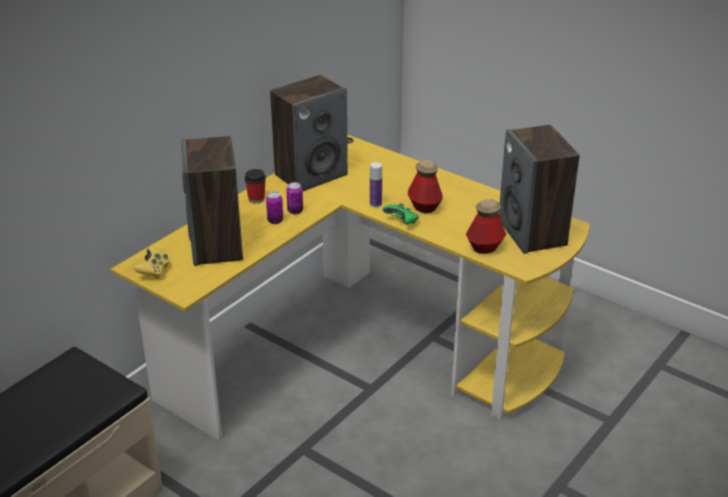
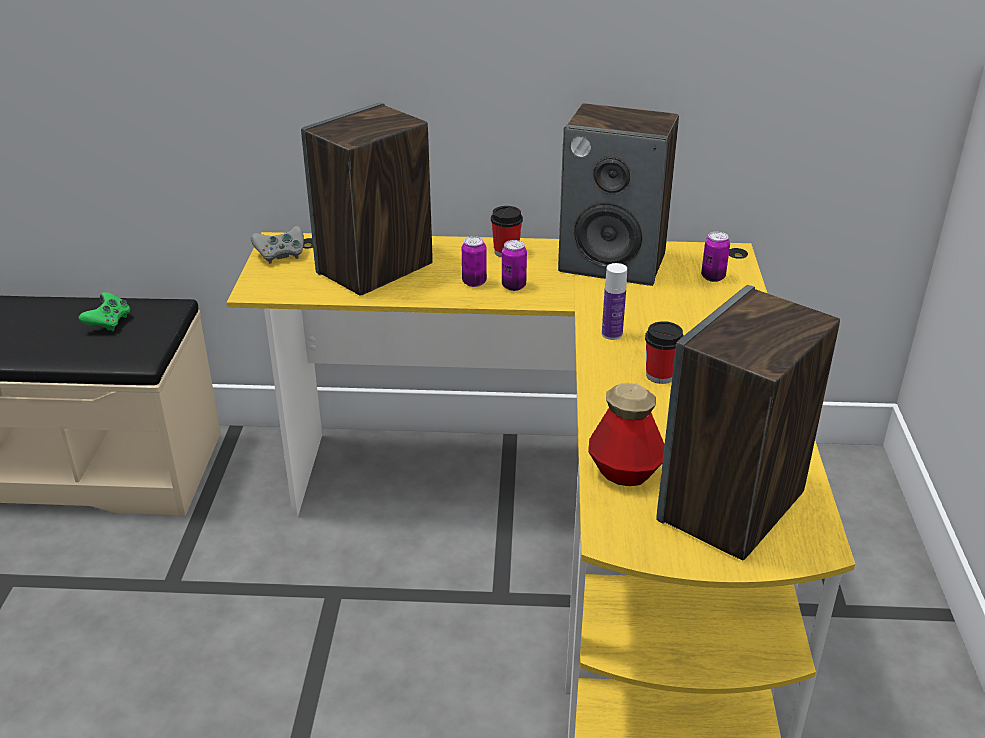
camera: 55 degrees right, 0 degrees up
yellow game controller [133,247,170,279] -> grey game controller [251,226,304,264]
green game controller [382,203,419,225] -> green game controller moved to [78,292,130,331]
bottle [408,160,443,213] -> cup [645,321,684,384]
none -> can [701,232,730,282]

